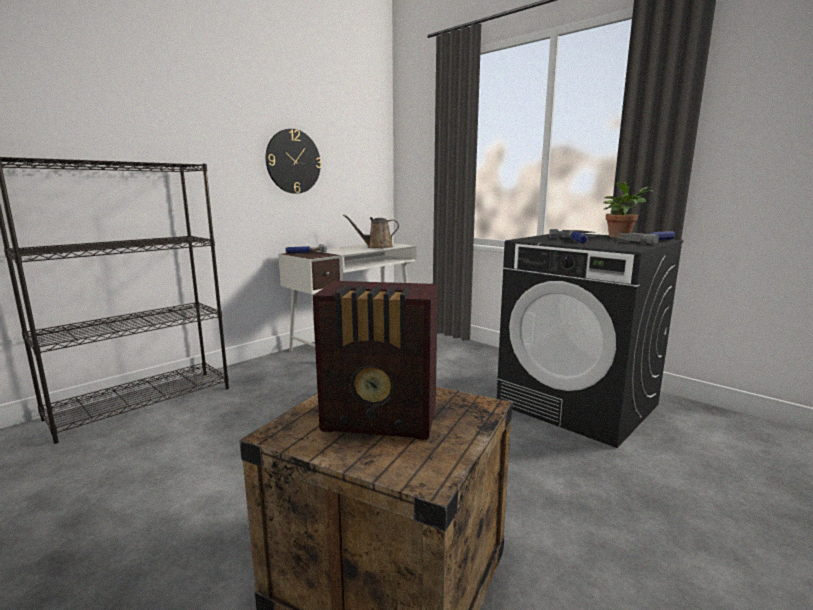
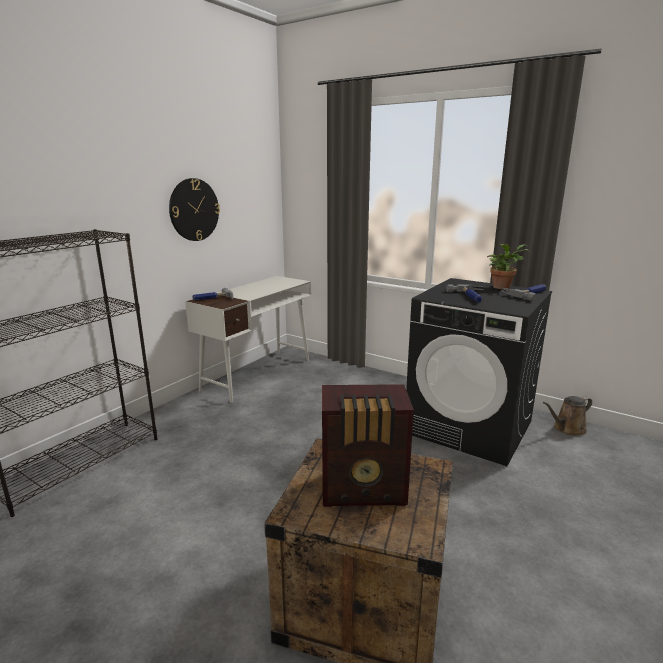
camera: 10 degrees left, 5 degrees up
brown watering can [343,215,399,248] -> brown watering can moved to [543,396,592,436]

